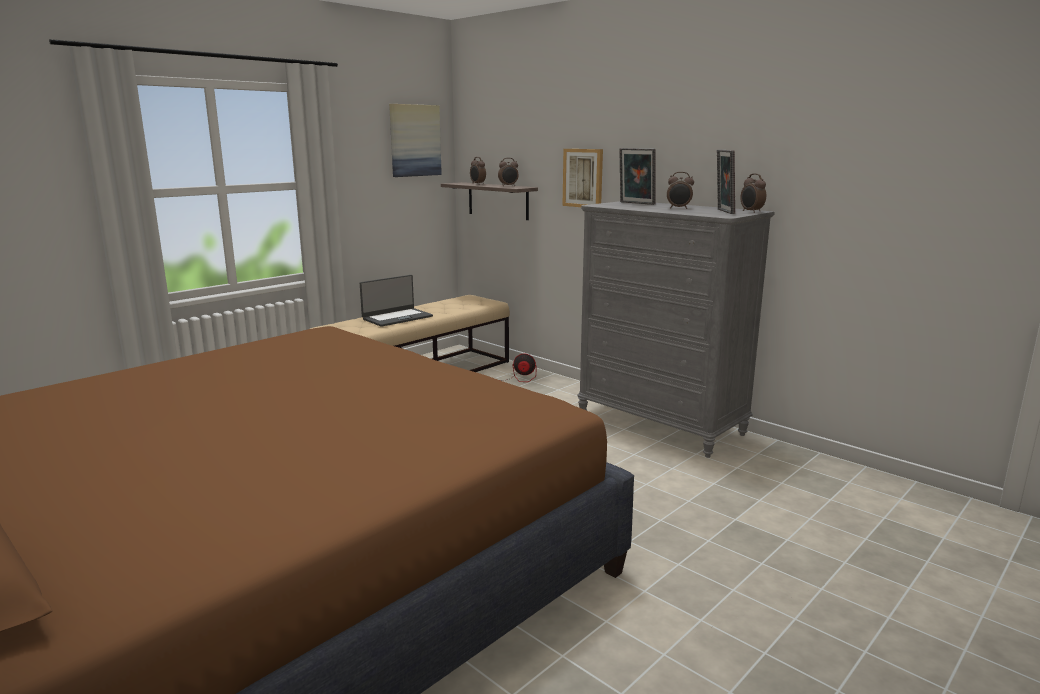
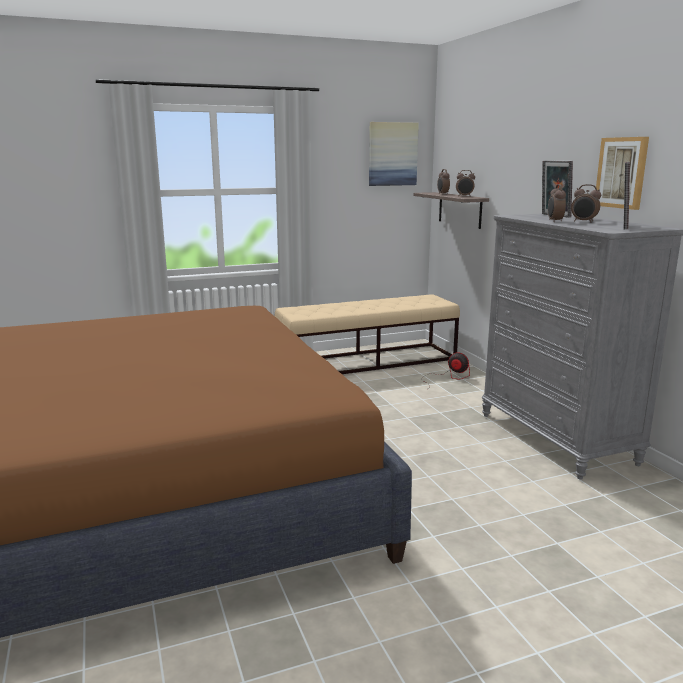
camera: 25 degrees right, 0 degrees up
laptop [360,275,433,327] -> none
picture [563,149,603,207] -> picture moved to [596,137,649,210]
alarm clock [740,173,766,213] -> alarm clock moved to [548,184,566,222]

